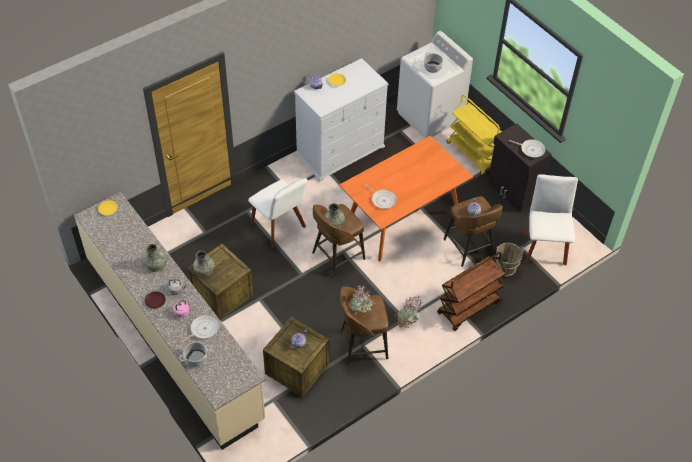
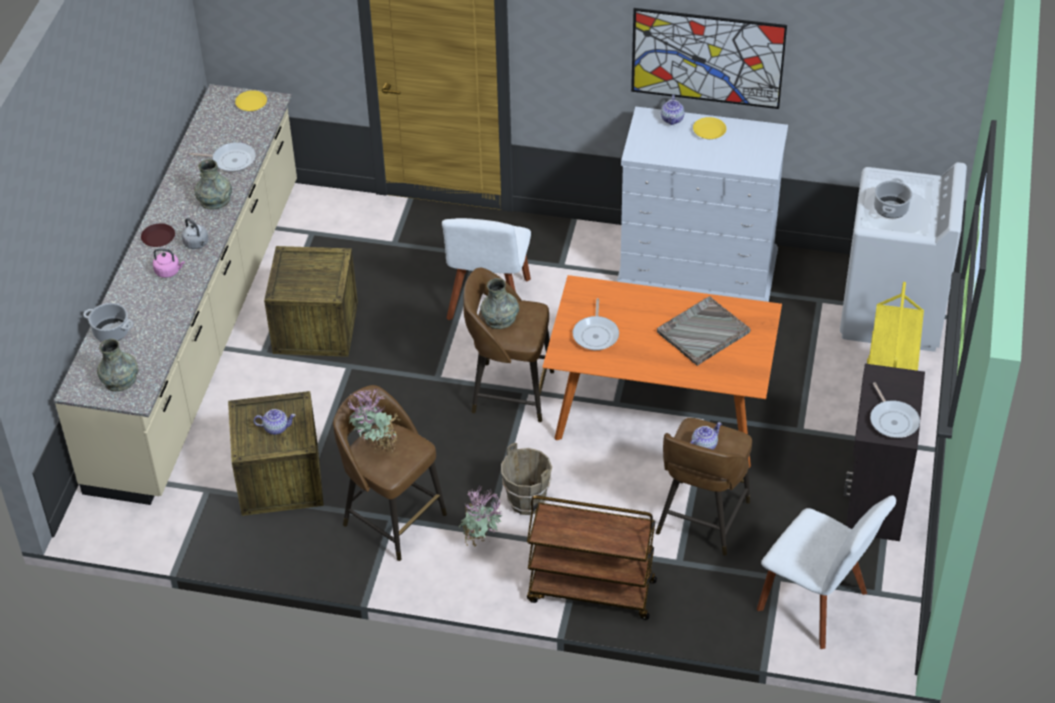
camera: 50 degrees right, 5 degrees down
frying pan [179,315,219,344] -> frying pan moved to [189,142,256,172]
grey vase [193,251,215,277] -> grey vase moved to [97,339,138,391]
brown bucket [495,243,524,277] -> brown bucket moved to [501,443,552,515]
white chair [523,174,578,265] -> white chair turned 75 degrees clockwise [757,495,896,649]
none -> picture [631,8,787,109]
none -> grey tray [657,296,751,366]

